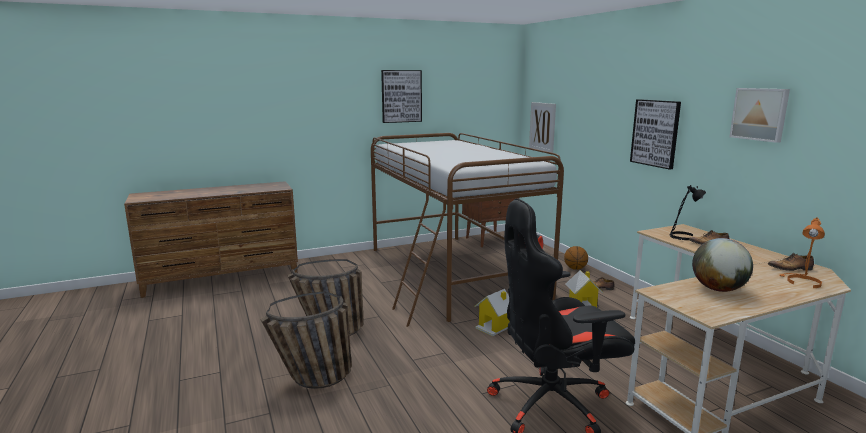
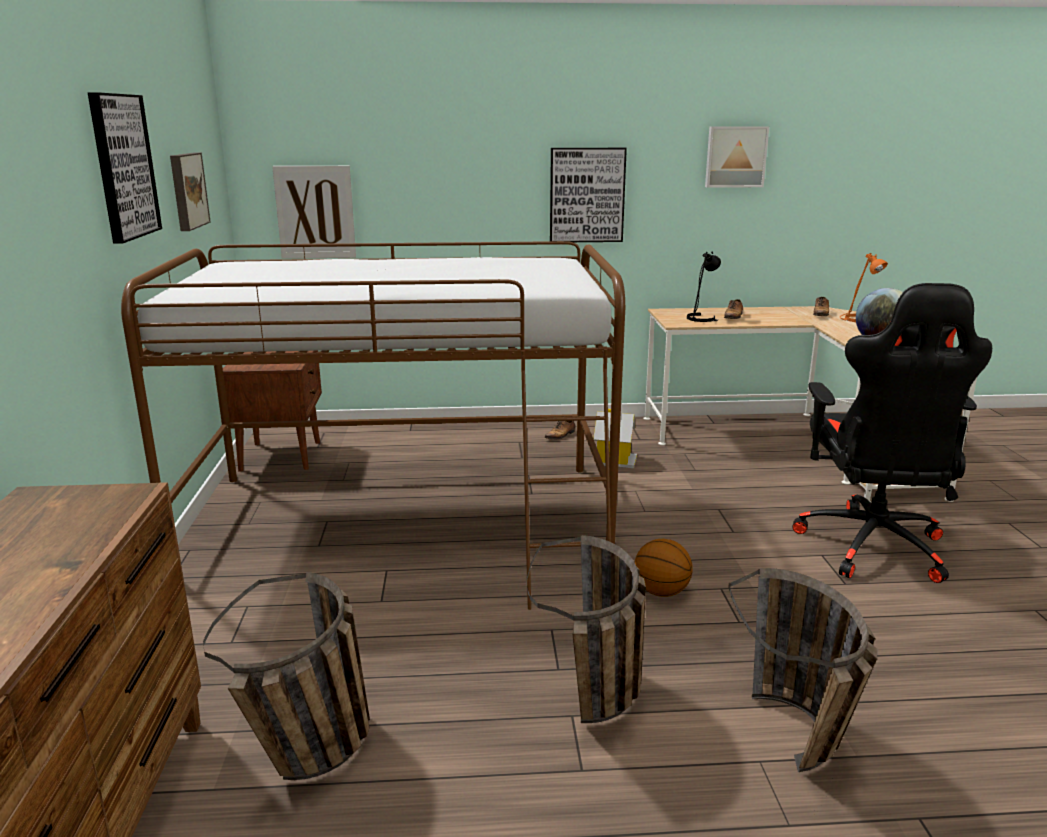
camera: 70 degrees left, 5 degrees up
toy house [474,289,510,336] -> none
basketball [564,246,588,270] -> basketball moved to [635,539,693,597]
none -> picture [170,153,210,231]
none -> basket [203,572,370,780]

